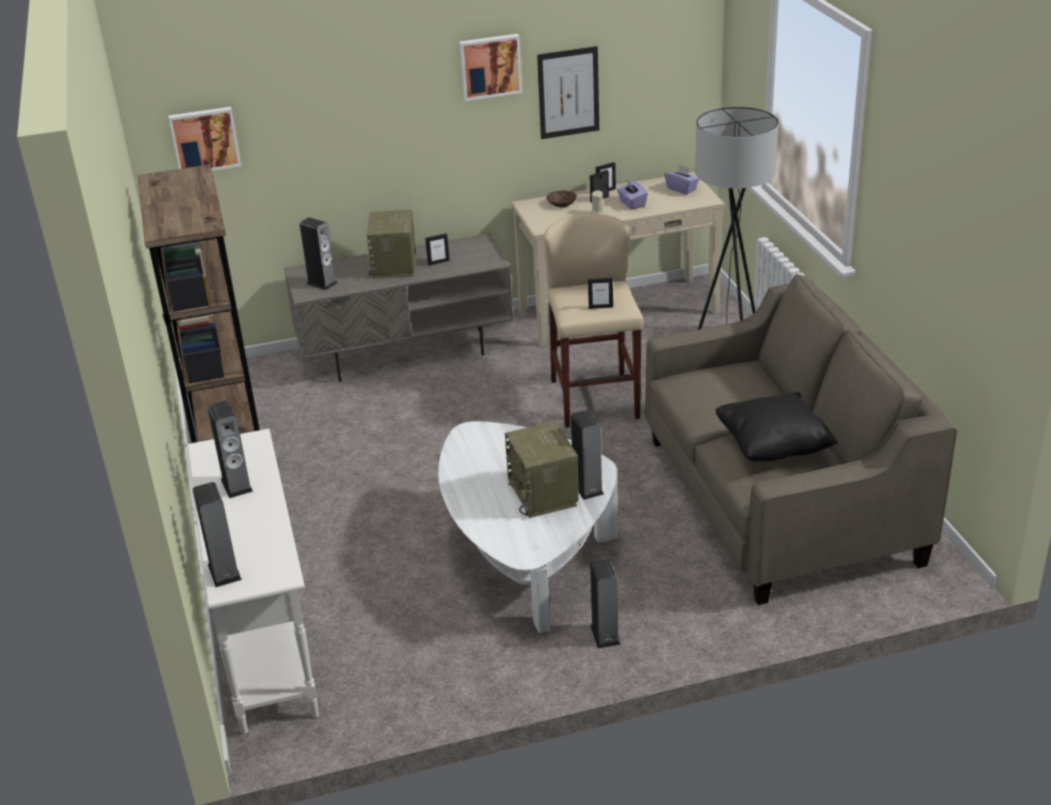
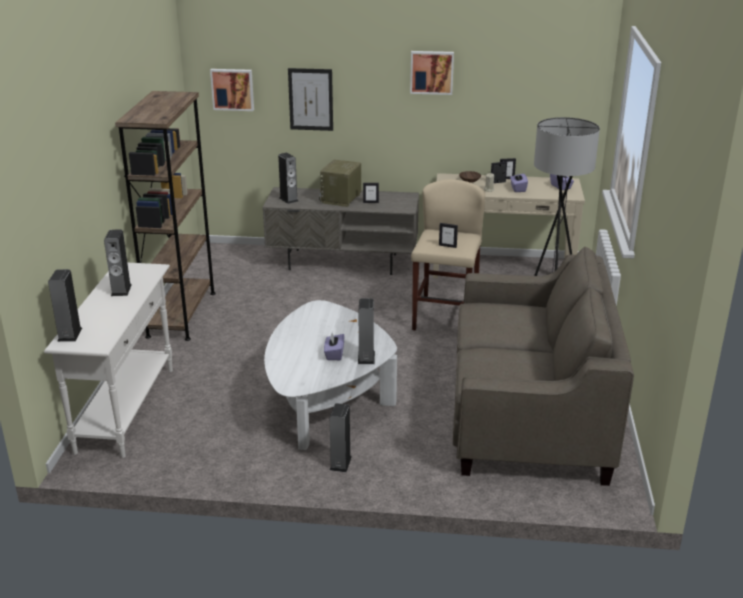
camera: 20 degrees right, 5 degrees down
radio [505,421,579,518] -> purple tissue box [324,333,344,360]
picture [537,46,599,139] -> picture moved to [288,68,333,131]
black pillow [715,392,838,461] -> none

